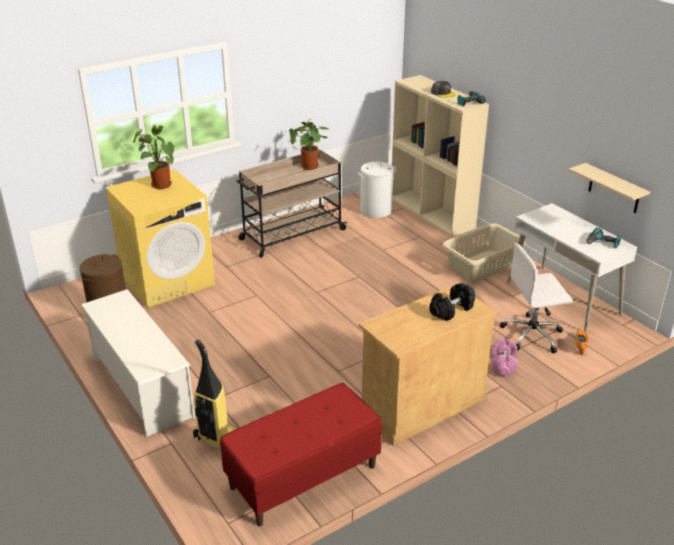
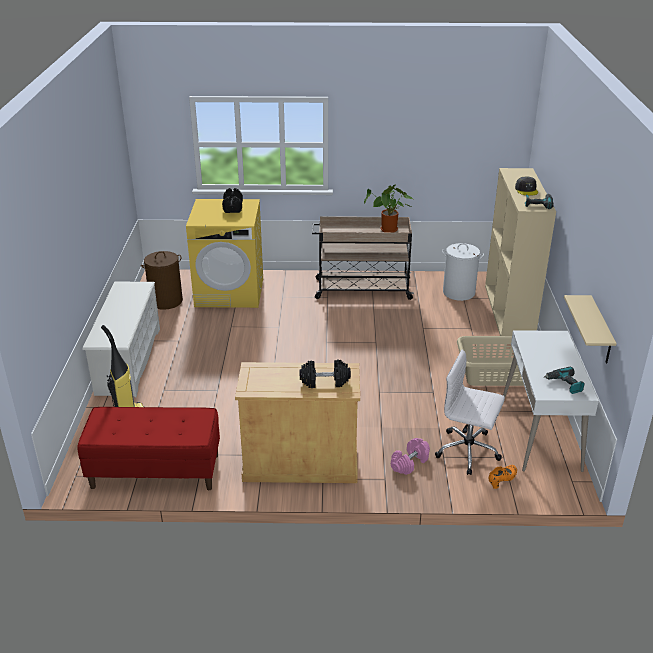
camera: 35 degrees right, 0 degrees up
potted plant [133,125,176,189] -> black dumbbell [222,188,243,213]

